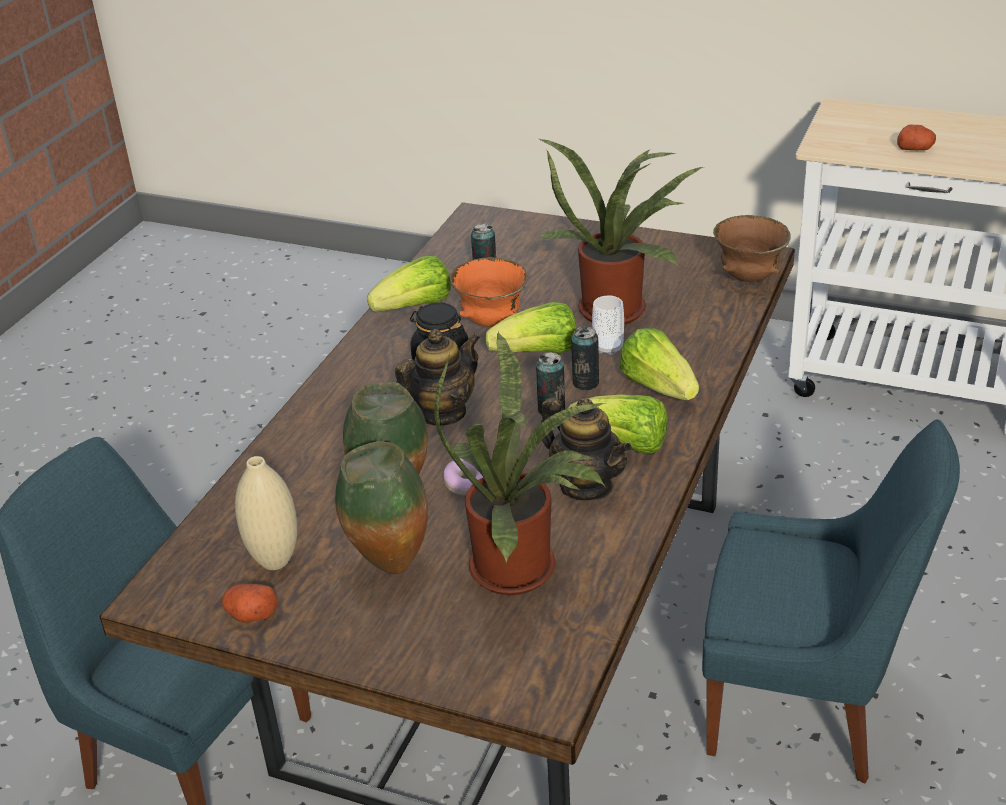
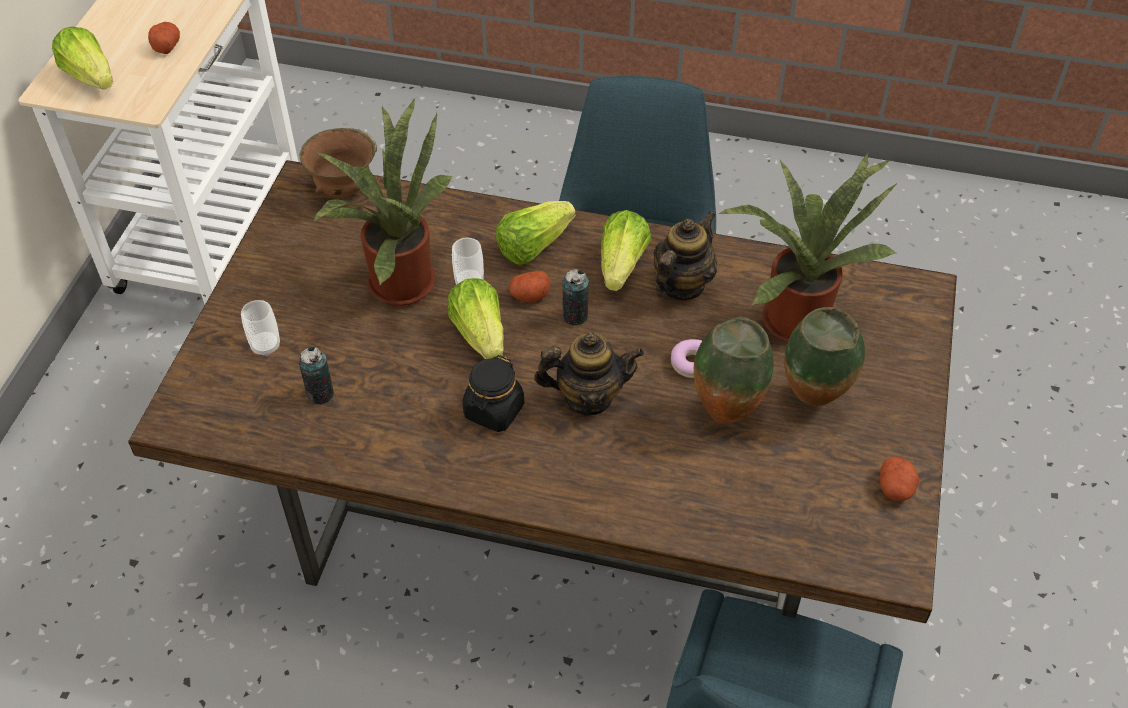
camera: 100 degrees left, 15 degrees up
beige vase [235,456,297,570] -> none
lettuce [367,256,451,311] -> lettuce moved to [52,26,113,89]
teapot [395,329,481,426] -> teapot turned 135 degrees clockwise [534,332,644,416]
orange bowl [450,257,528,327] -> none
can [571,326,599,390] -> potato [509,271,550,303]
none -> cup [241,300,280,356]

